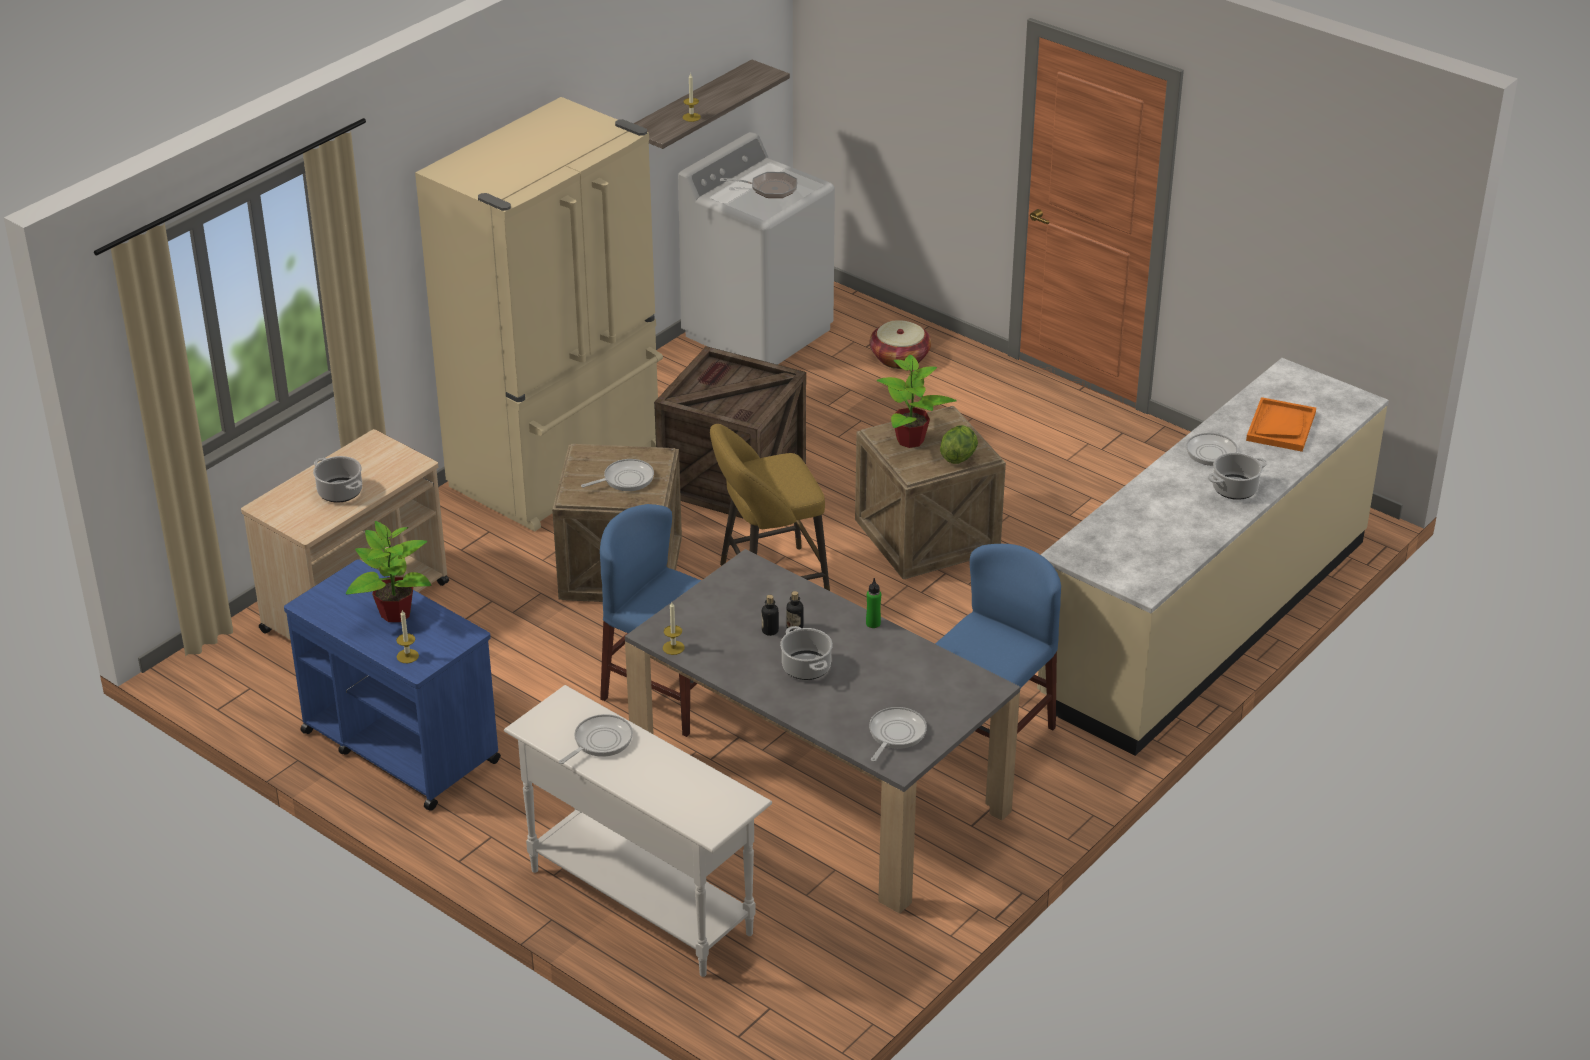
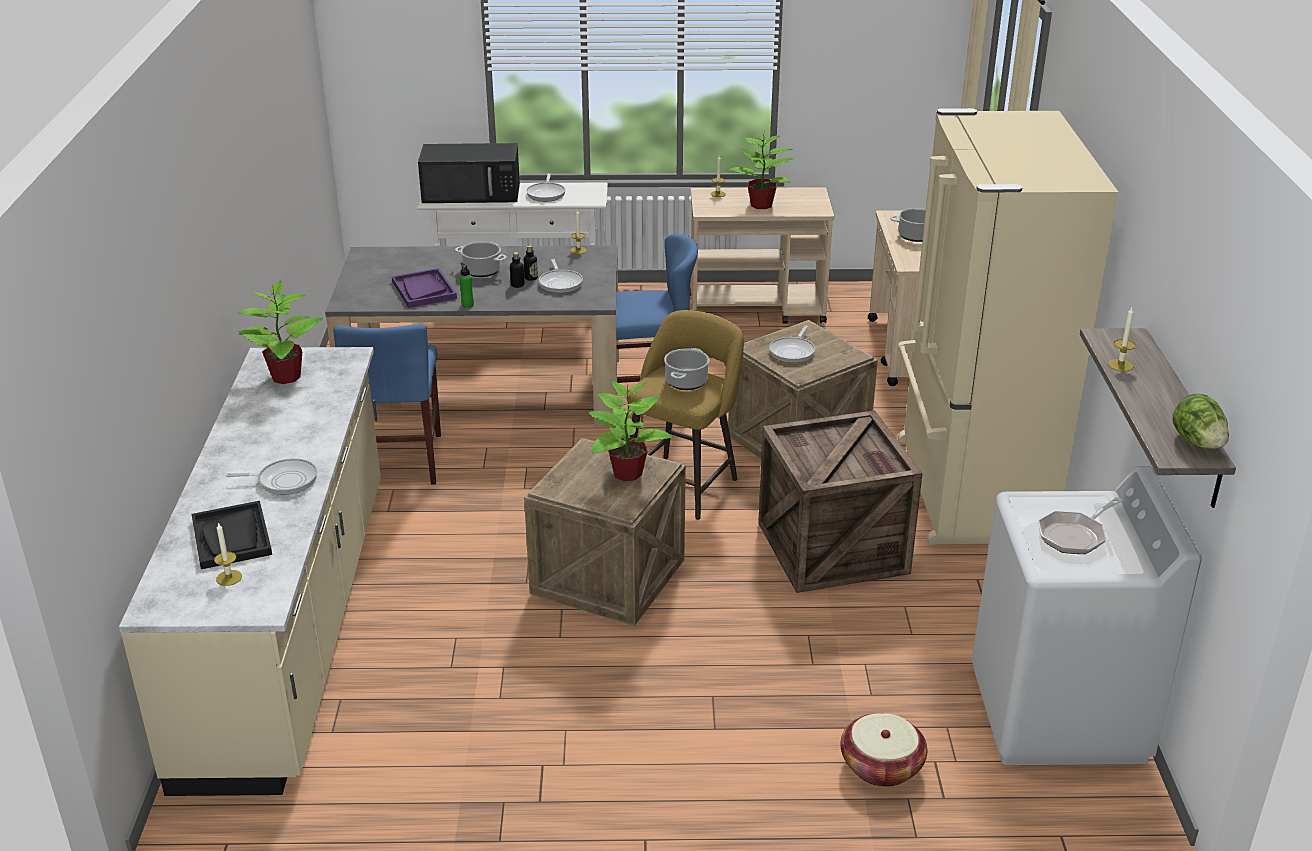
camera: 140 degrees right, 5 degrees down
blue cart [284,559,501,811] -> beige cart [690,187,834,324]
frying pan [869,707,927,762] -> frying pan moved to [539,259,583,293]
lettuce [940,425,978,464] -> lettuce moved to [1173,393,1229,449]
cooking pot [1208,452,1267,500] -> cooking pot moved to [664,348,709,390]
orange tray [1246,397,1316,452] -> black tray [191,501,272,569]
none -> candle [214,523,242,586]
none -> potted plant [238,280,323,384]
none -> purple tray [392,268,457,308]
none -> black microwave [418,143,520,203]

